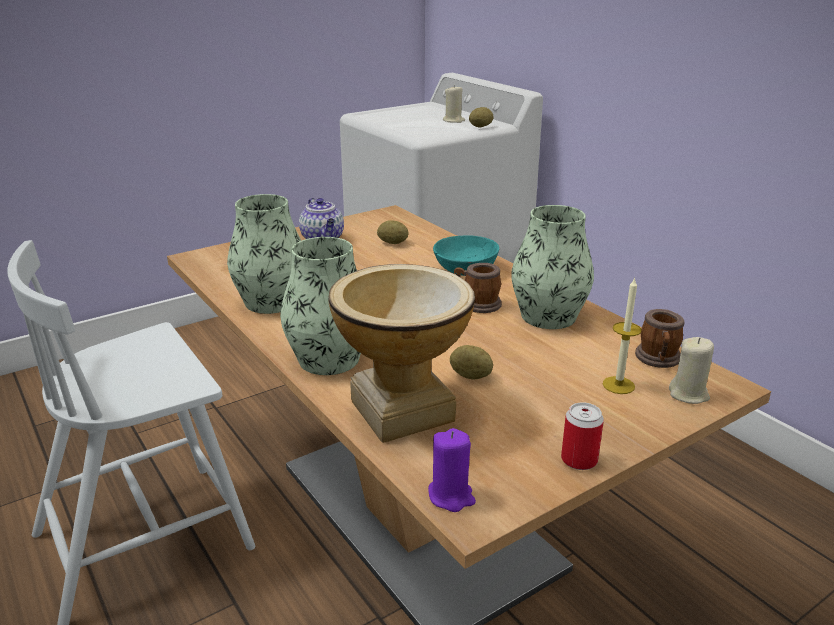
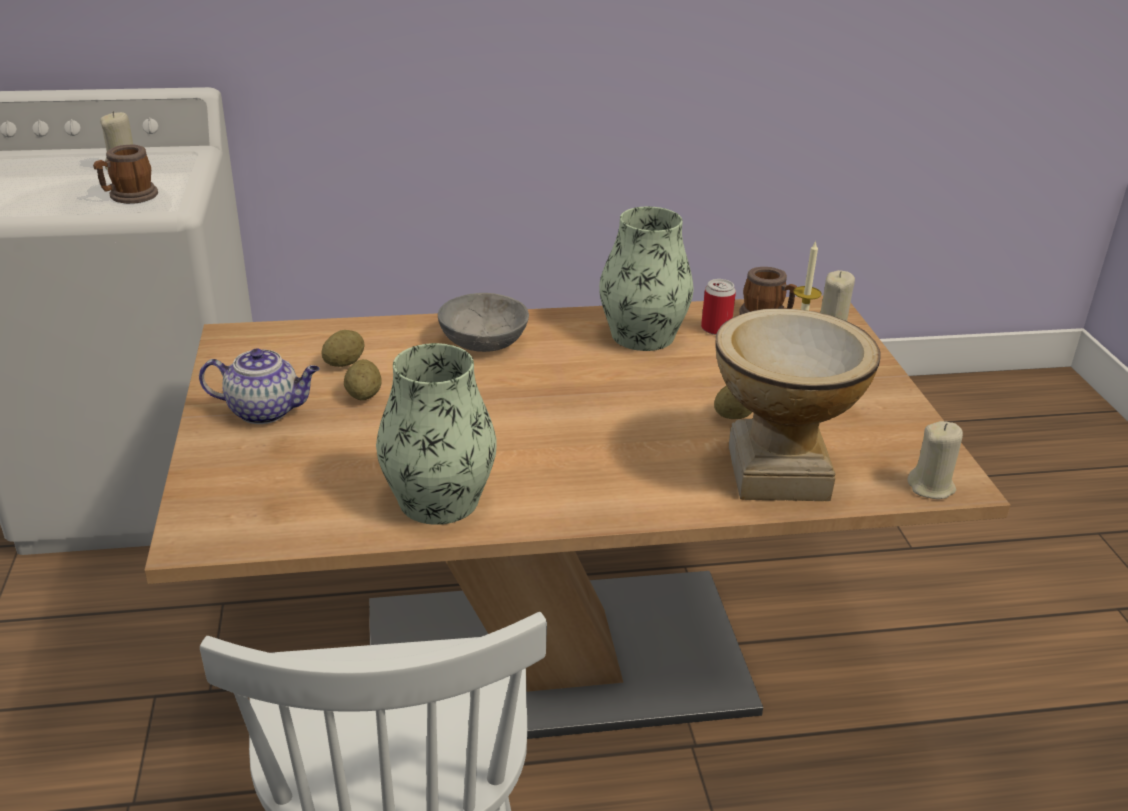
camera: 65 degrees left, 5 degrees up
vase [280,237,361,375] -> none
purple candle [428,428,476,512] -> beige candle [908,421,963,499]
turquoise bowl [433,235,499,276] -> grey bowl [438,293,529,352]
mug [454,263,502,313] -> mug moved to [93,144,158,204]
potato [469,107,494,128] -> potato moved to [344,359,382,400]
can [561,402,604,470] -> can moved to [701,279,736,335]

